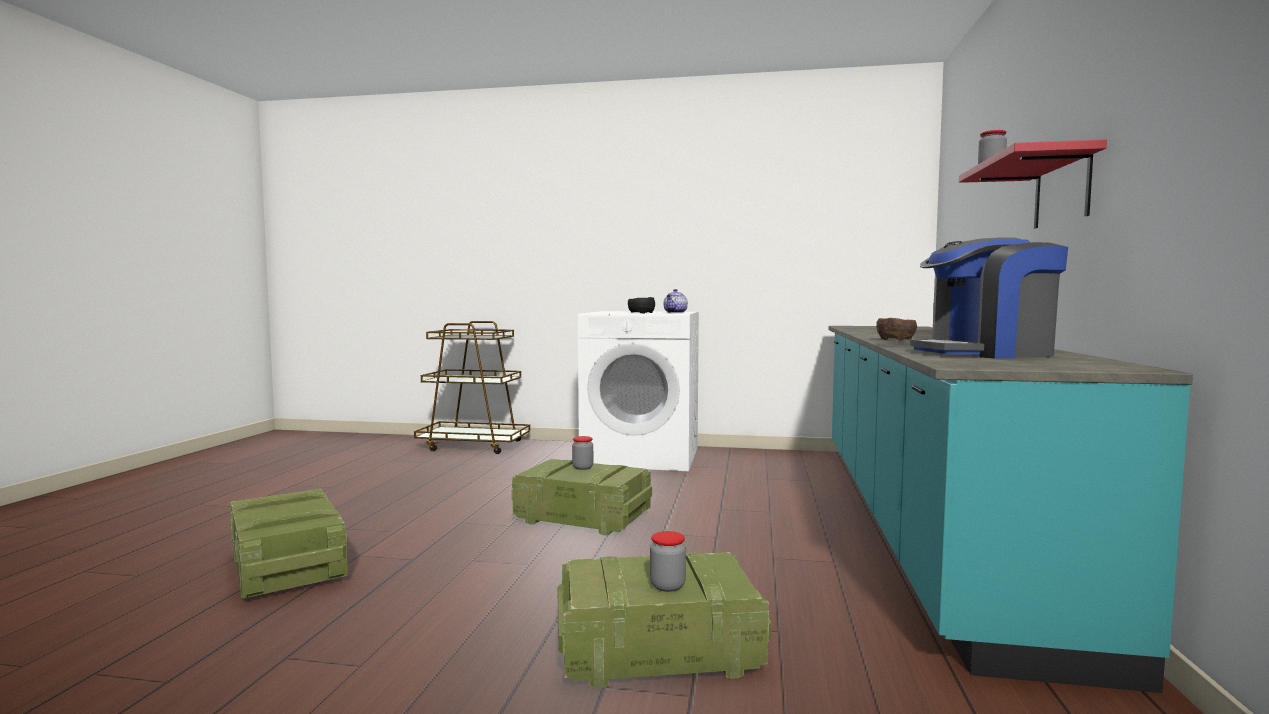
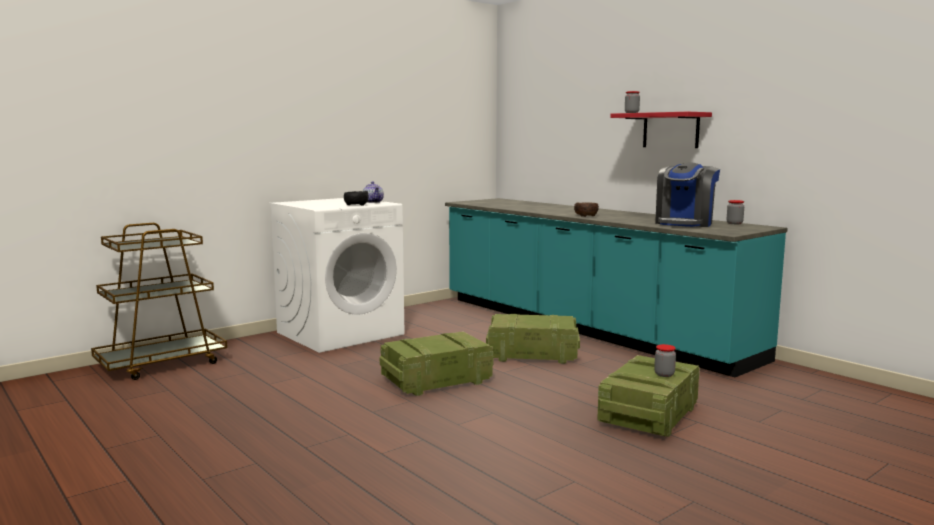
camera: 50 degrees left, 5 degrees up
crate [230,489,348,599] -> crate moved to [486,314,580,364]
jar [572,436,593,470] -> jar moved to [727,200,744,224]

